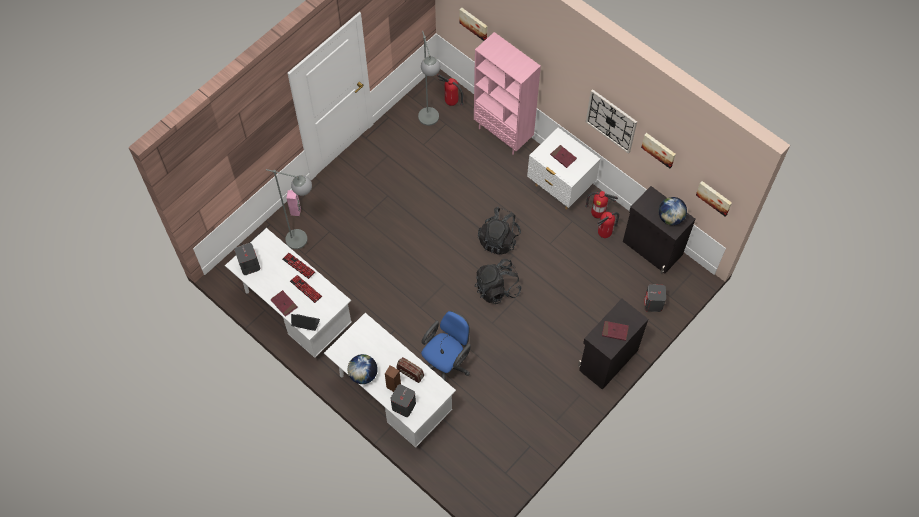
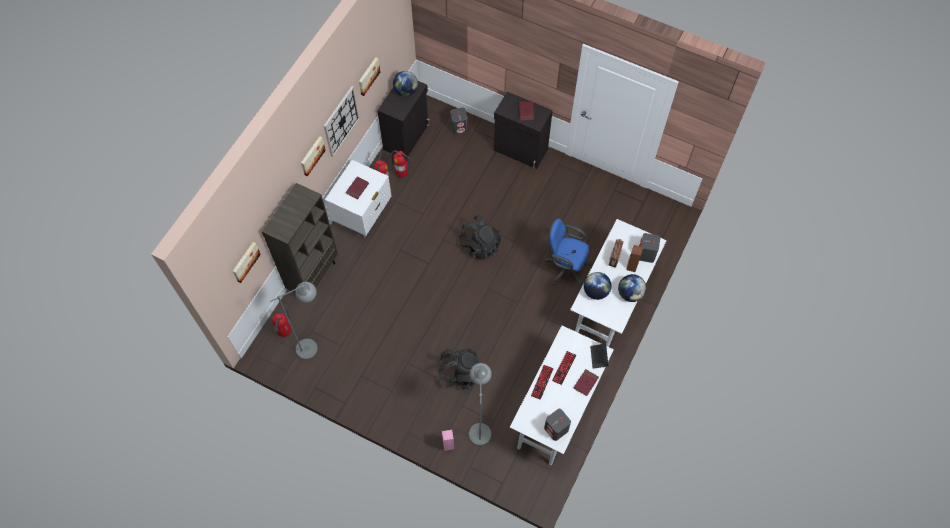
camera: 105 degrees left, 0 degrees up
pink bookcase [474,32,541,155] -> brown bookcase [262,183,338,293]
black backpack [478,207,521,255] -> black backpack moved to [437,349,480,389]
picture [696,181,732,217] -> picture moved to [301,136,326,176]
none -> globe [584,272,612,300]

